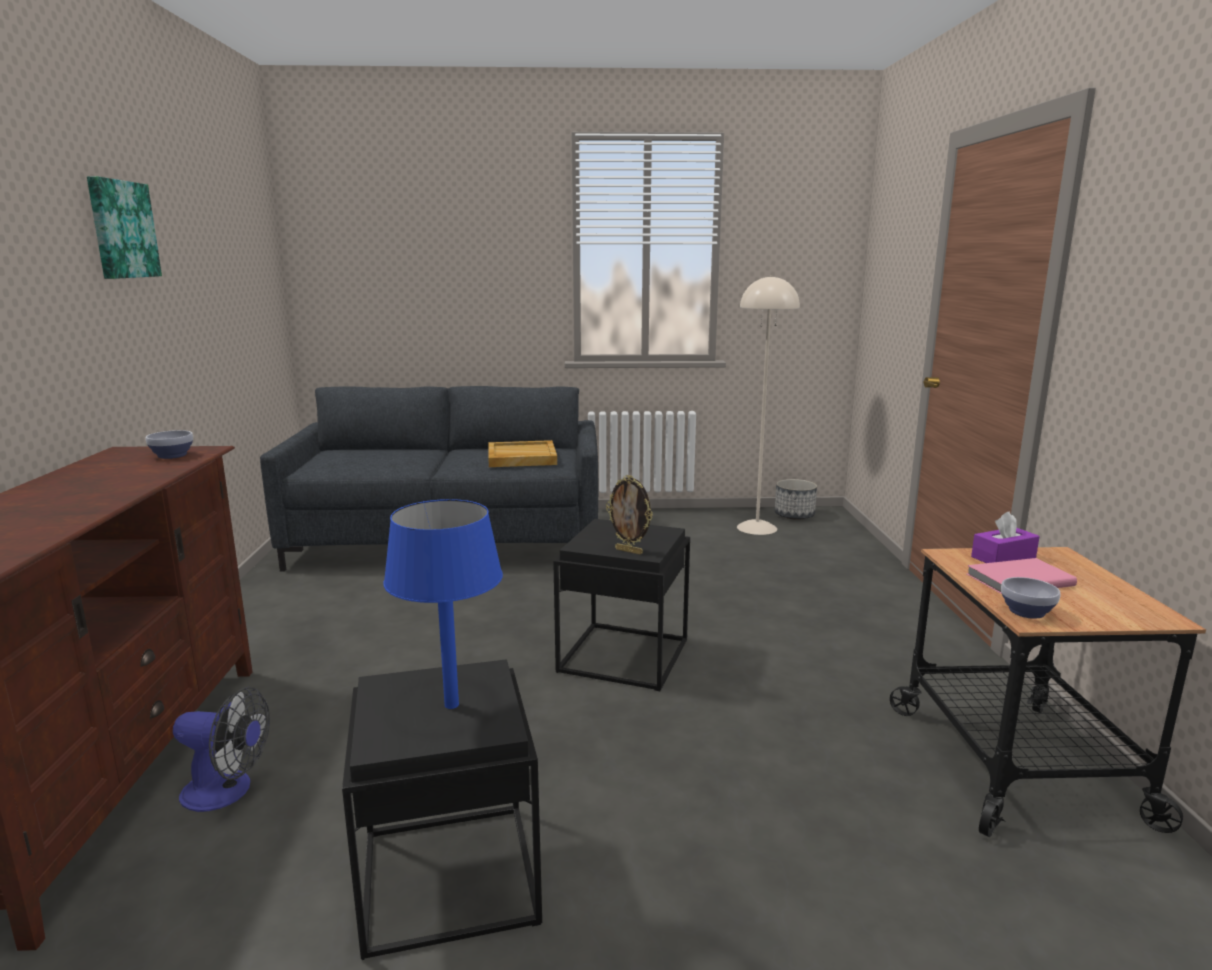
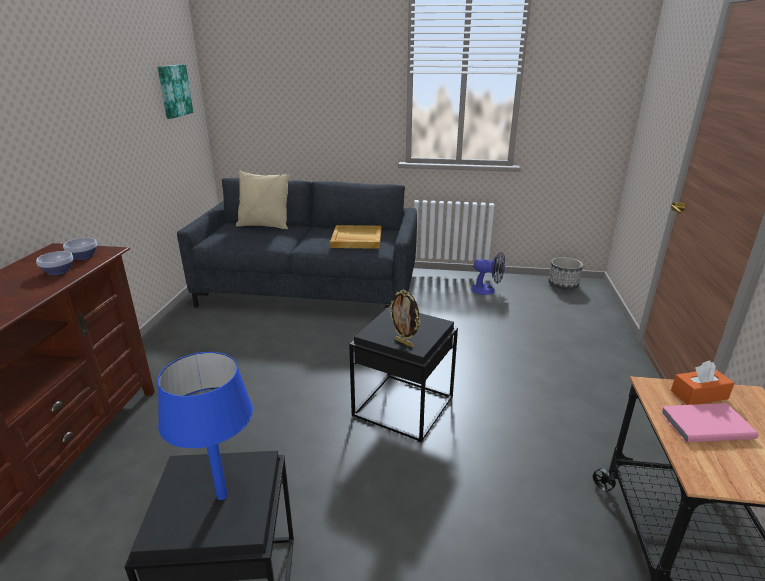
camera: 10 degrees right, 10 degrees up
picture [87,176,162,279] -> picture moved to [158,64,193,119]
fan [173,687,270,812] -> fan moved to [471,252,505,295]
beige floor lamp [737,275,800,535] -> none
purple tissue box [971,512,1040,563] -> orange tissue box [671,361,734,405]
bowl [1001,577,1060,619] -> bowl moved to [36,251,73,275]
none -> beige pillow [236,170,290,229]

